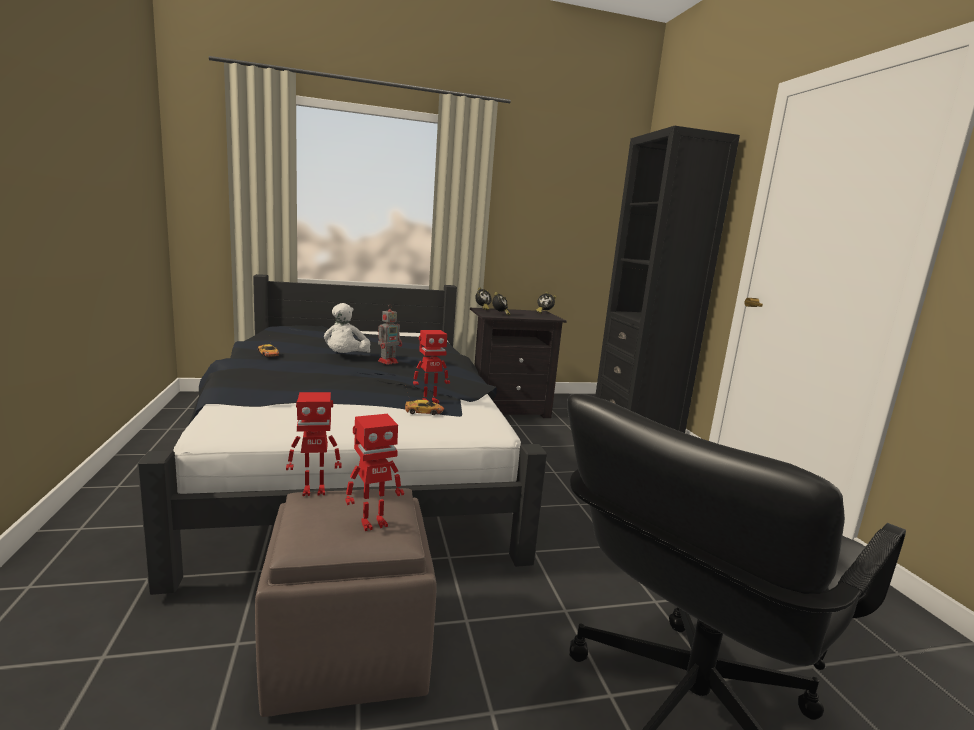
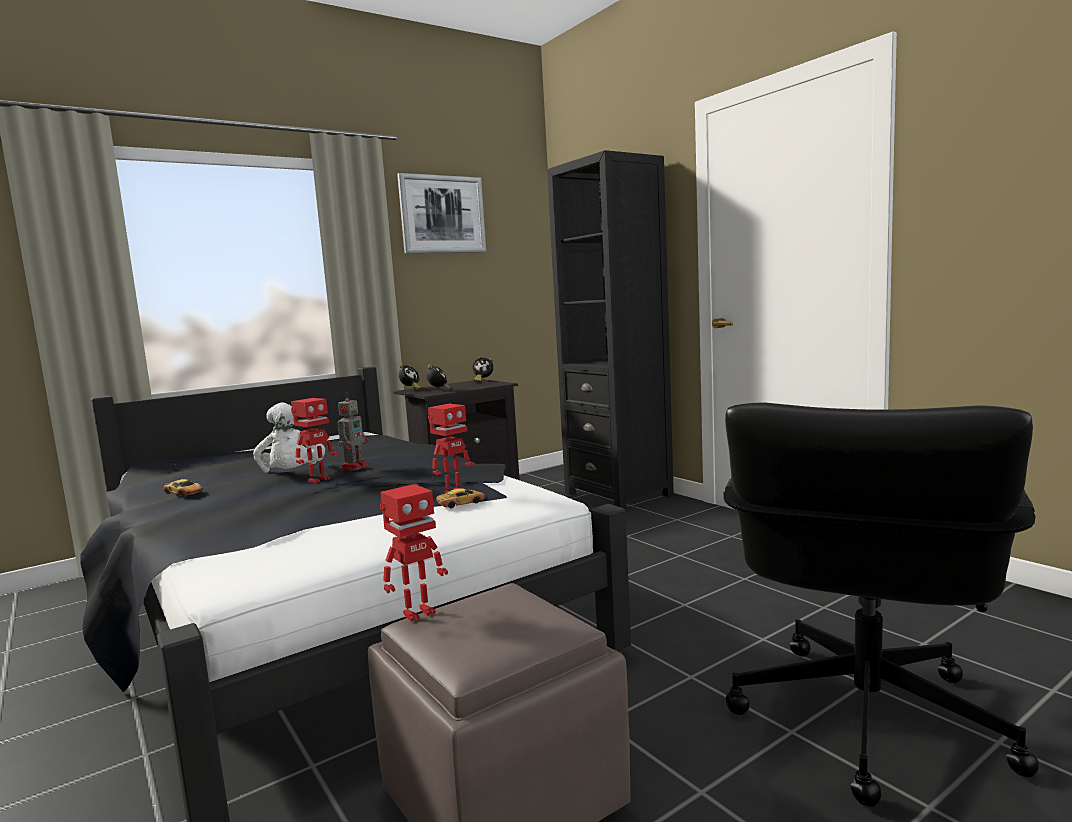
camera: 20 degrees left, 5 degrees down
toy robot [345,414,404,531] -> toy robot moved to [291,398,337,483]
none -> picture [397,173,487,254]

